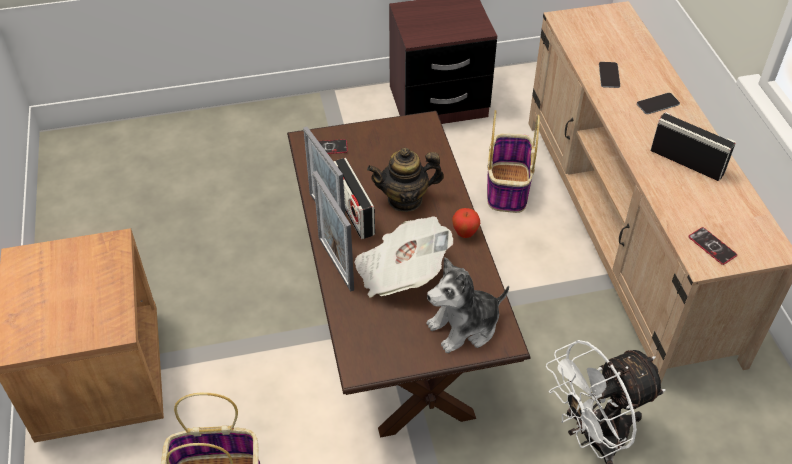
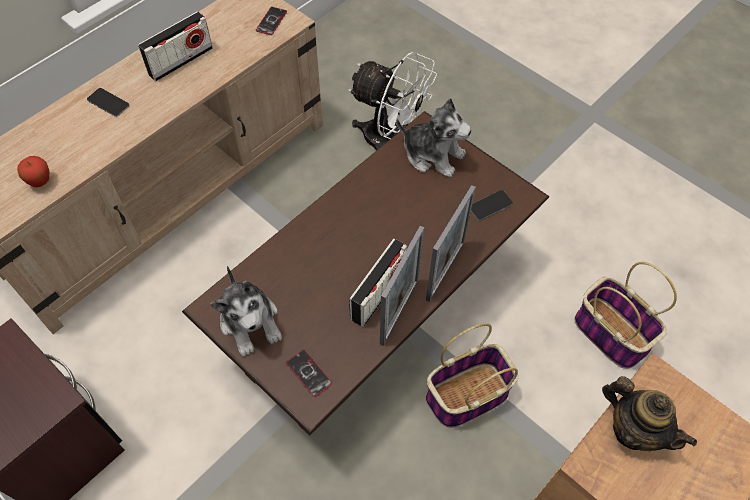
camera: 125 degrees left, 10 degrees up
newspaper [354,216,453,297] -> none
teapot [367,148,444,212] -> teapot moved to [602,376,697,451]
apple [452,208,480,238] -> apple moved to [17,156,49,188]
basket [487,110,540,213] -> basket moved to [426,323,518,428]
phone [599,62,620,88] -> phone moved to [471,190,513,220]
radio [651,112,736,181] -> radio turned 135 degrees counterclockwise [138,11,213,81]
none -> plush toy [211,266,282,357]

